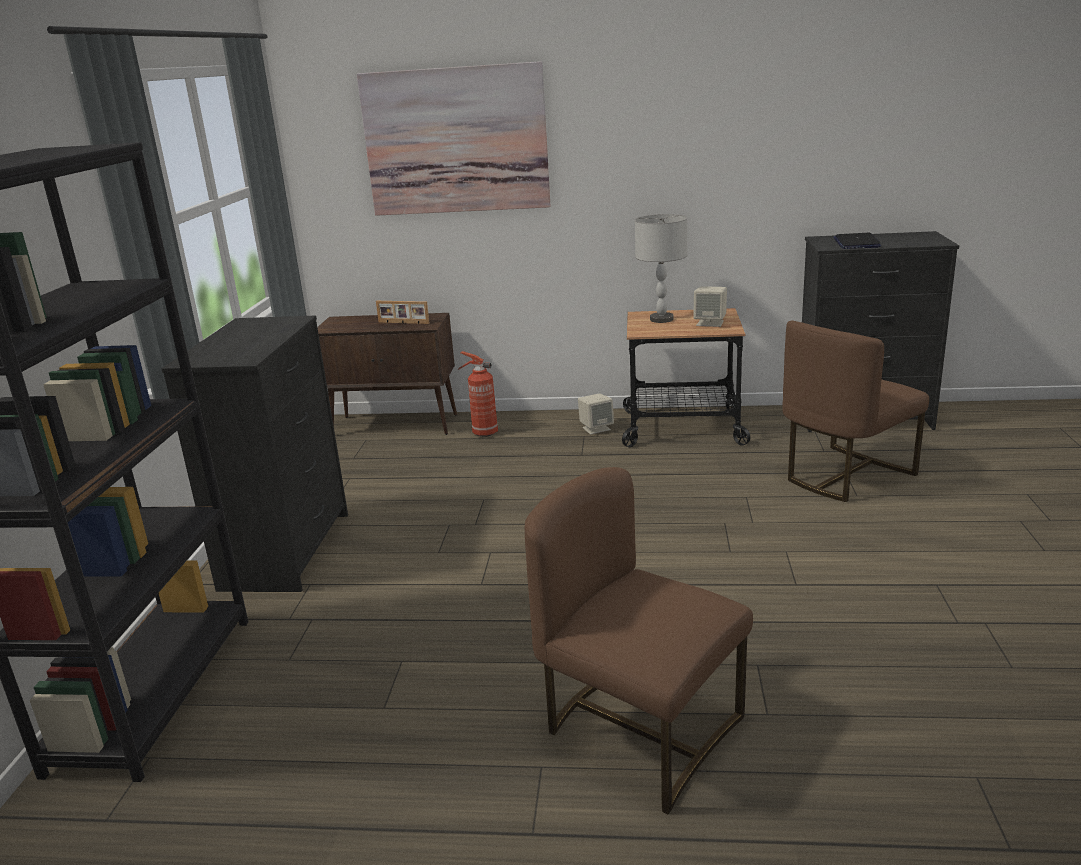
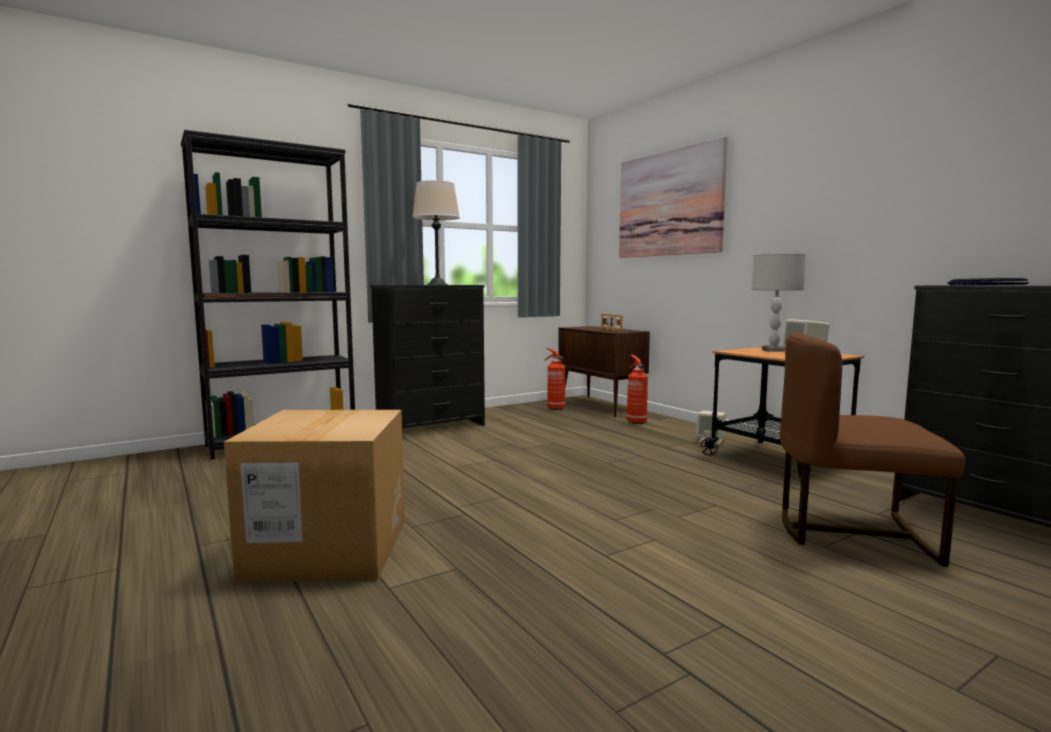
camera: 50 degrees right, 15 degrees down
brown chair [525,467,753,814] -> cardboard box [224,410,405,581]
none -> beige table lamp [412,180,460,285]
none -> fire extinguisher [545,348,565,410]

